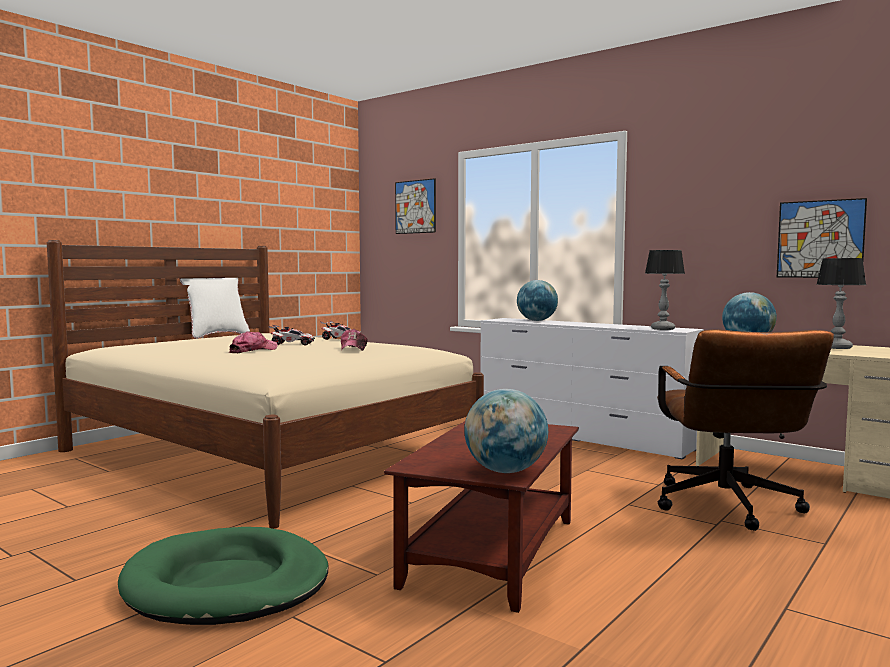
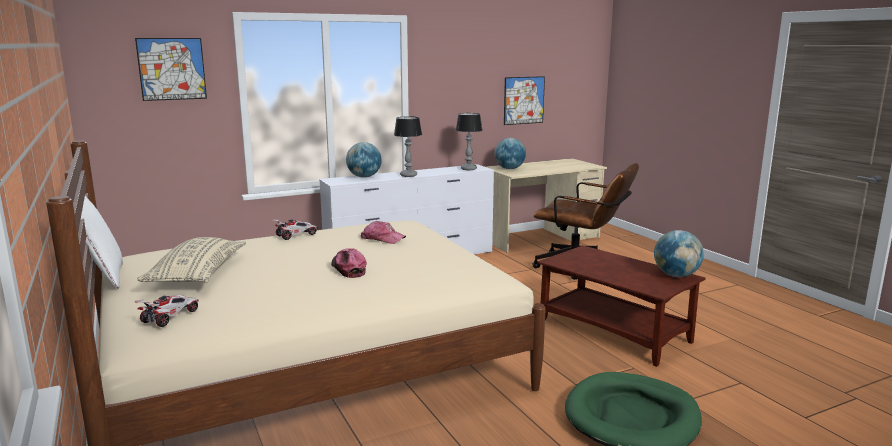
camera: 65 degrees left, 10 degrees up
toy car [268,325,315,345] -> toy car moved to [134,295,199,327]
table lamp [816,258,866,349] -> table lamp moved to [394,116,422,177]
none -> beige pillow [137,237,246,283]

